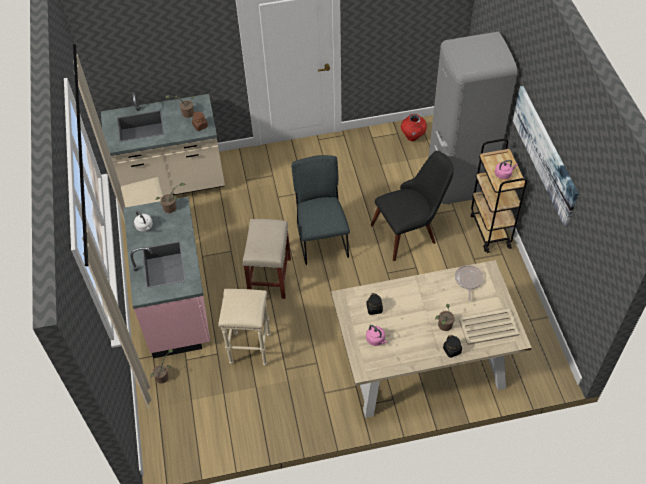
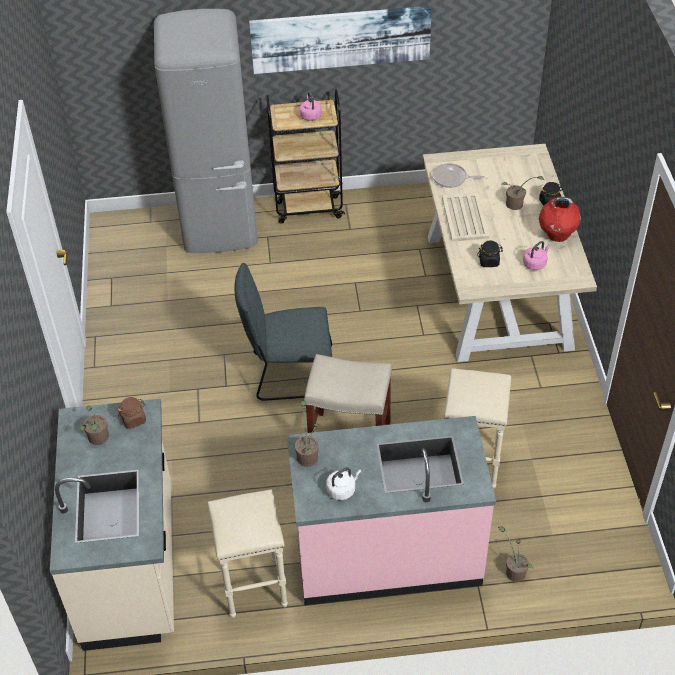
camera: 85 degrees left, 5 degrees down
black chair [371,151,453,261] -> none
red vase [401,114,427,141] -> red vase moved to [539,197,581,242]
beige tray [459,309,519,345] -> beige tray moved to [442,193,489,242]

